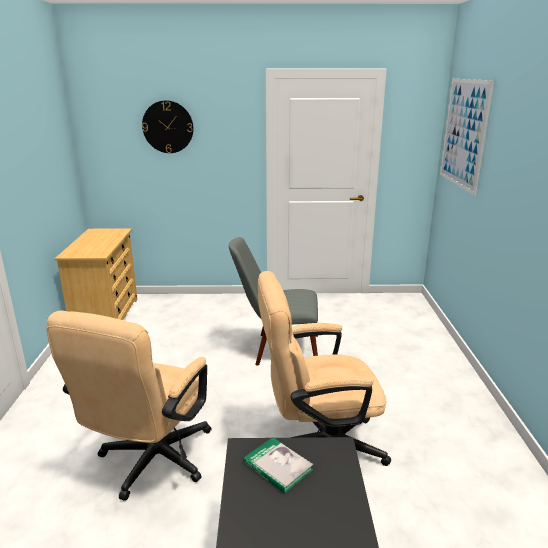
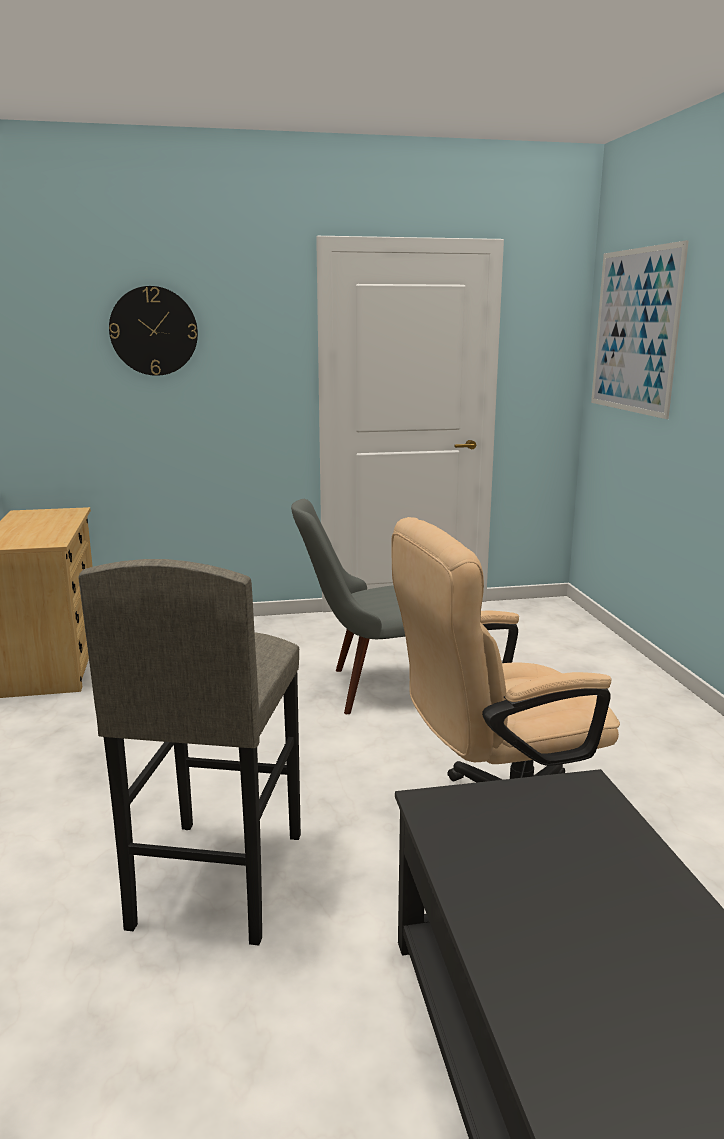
camera: 10 degrees left, 5 degrees down
beige office chair [46,311,212,501] -> grey stool [79,559,301,945]
book [243,437,314,494] -> none

